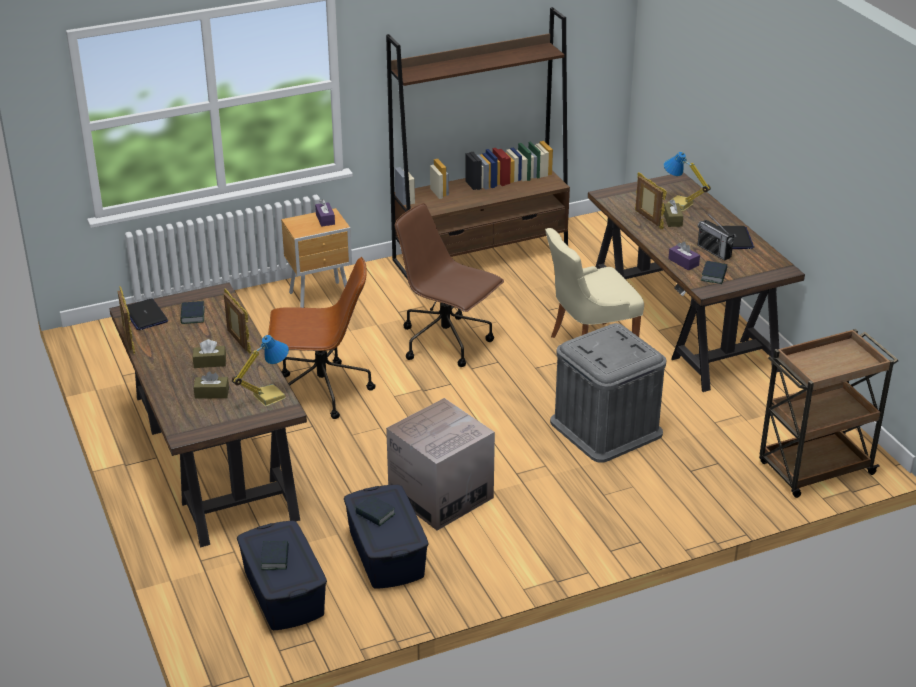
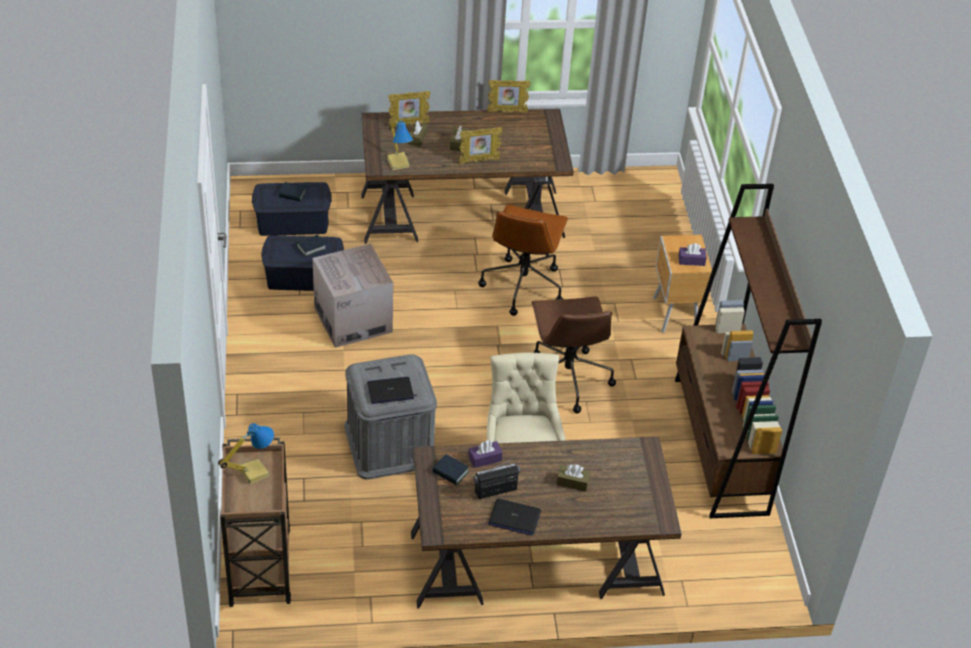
camera: 105 degrees right, 10 degrees up
laptop [127,298,168,330] -> laptop moved to [367,377,414,404]
book [180,301,205,324] -> none
brown office chair [395,203,504,367] -> brown office chair turned 120 degrees clockwise [532,296,616,414]
picture frame [635,172,667,229] -> picture frame moved to [388,91,430,125]
table lamp [663,152,711,211] -> table lamp moved to [218,423,274,485]

